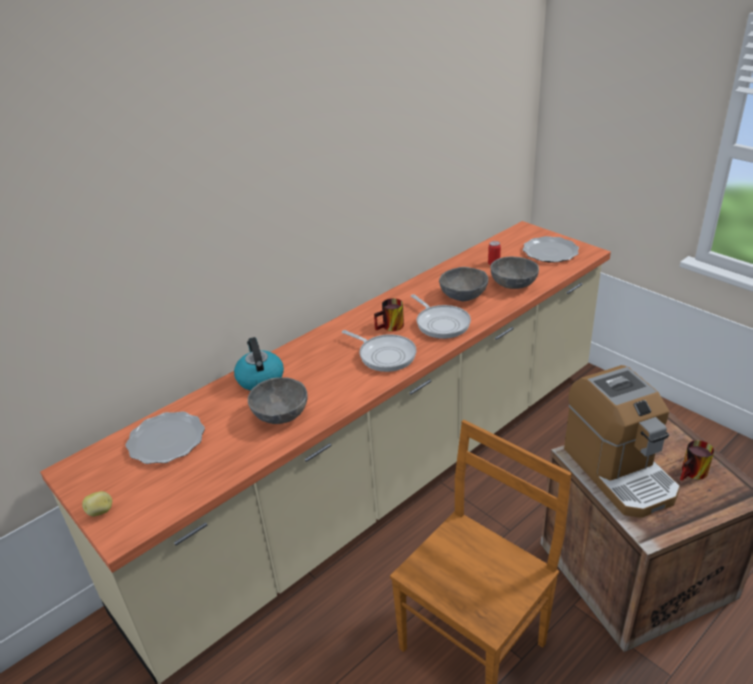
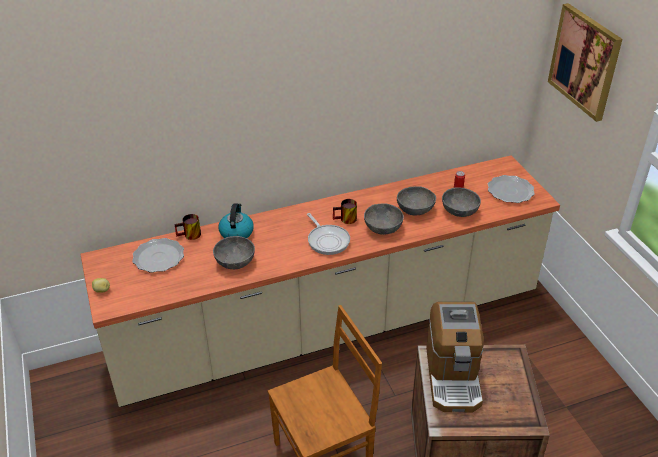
camera: 20 degrees right, 5 degrees up
frying pan [411,294,471,339] -> grey bowl [364,203,404,235]
mug [680,440,714,481] -> mug moved to [174,214,201,240]
none -> picture [548,3,622,122]

